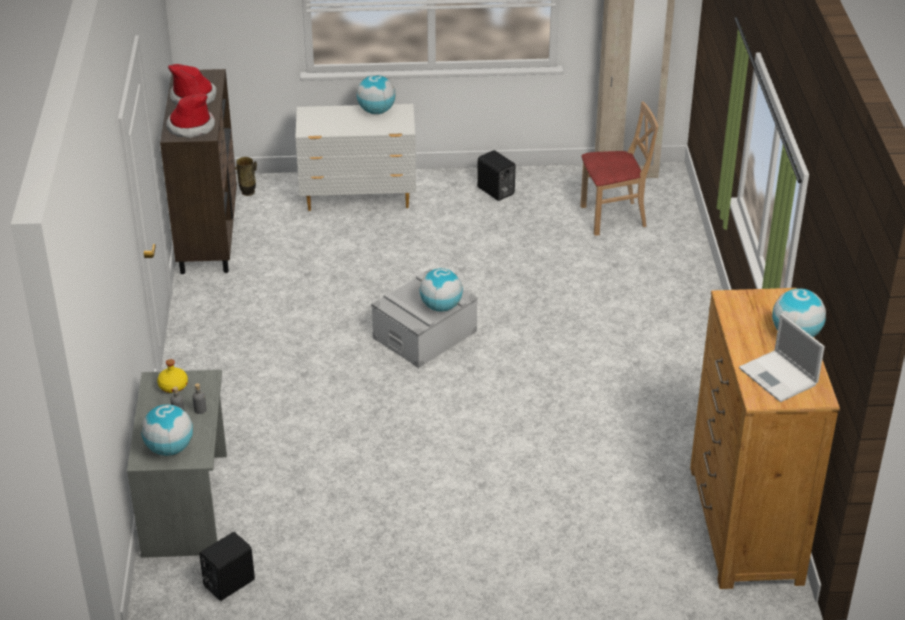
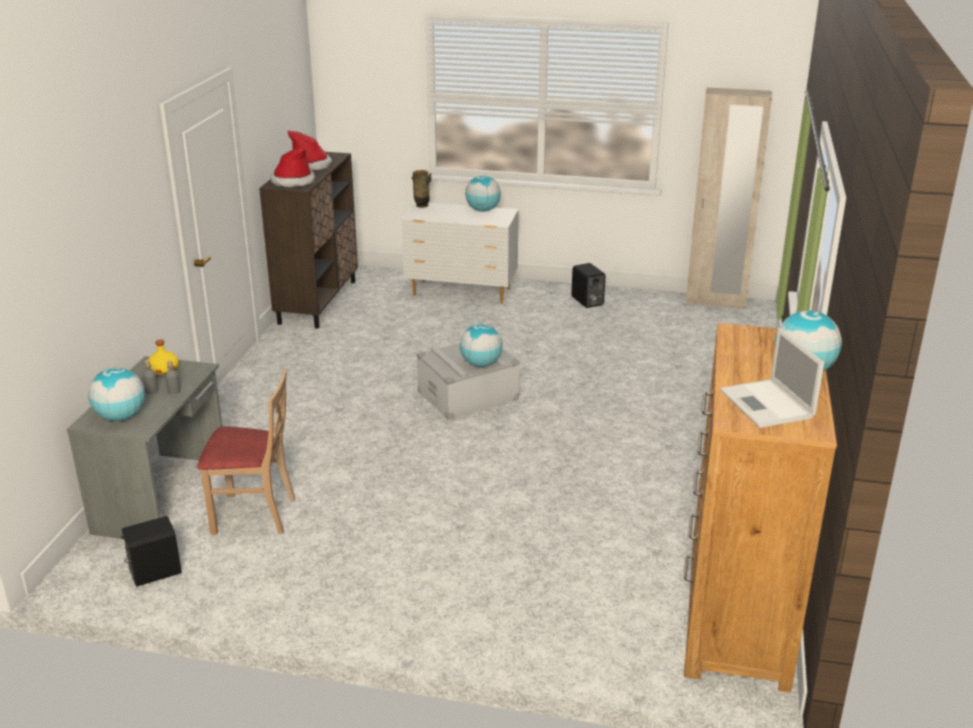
camera: 15 degrees right, 10 degrees down
vase [235,157,257,196] -> vase moved to [411,170,432,208]
beige chair [581,101,658,236] -> beige chair moved to [197,368,296,535]

